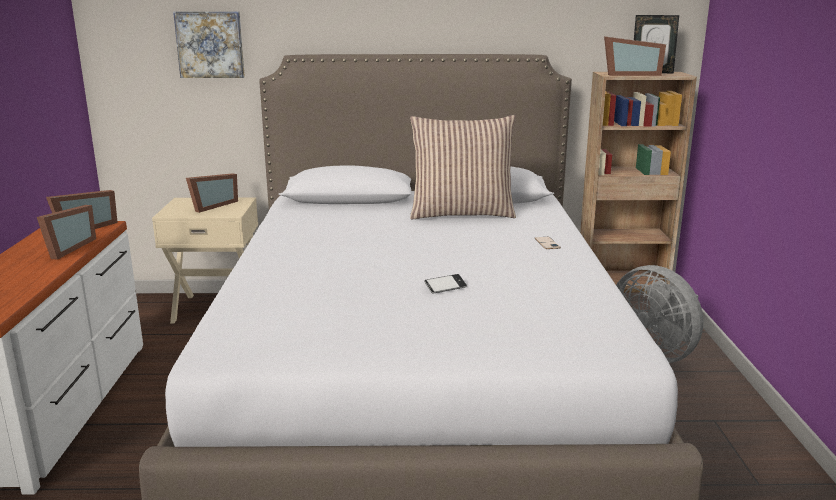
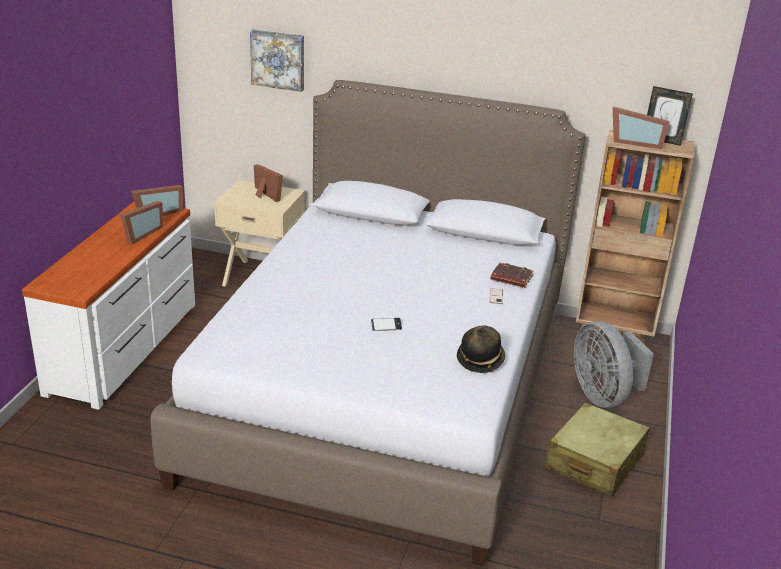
camera: 15 degrees right, 10 degrees up
picture frame [186,173,238,213] -> picture frame turned 90 degrees counterclockwise [254,164,283,202]
pillow [410,115,516,219] -> none
none -> hat [457,325,505,373]
none -> brown book [490,262,534,288]
none -> beige suitcase [545,402,650,497]

